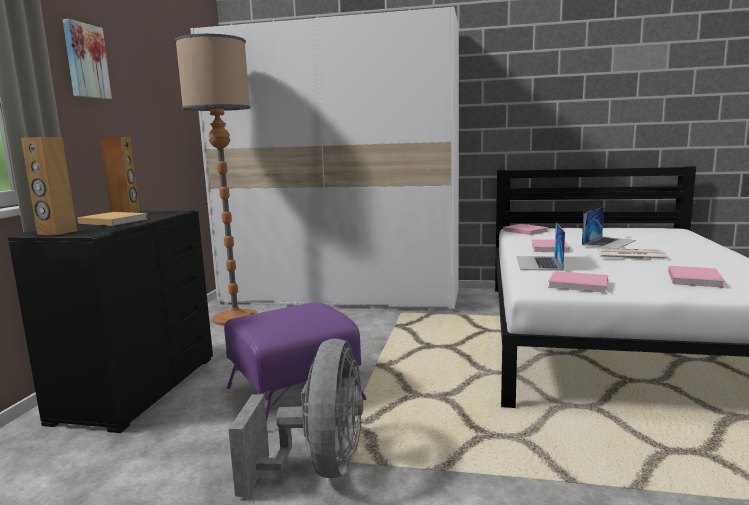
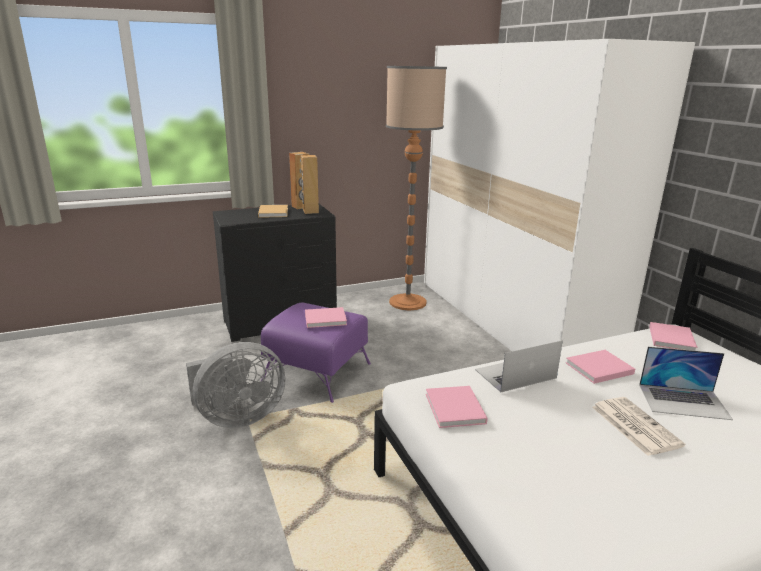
camera: 55 degrees right, 10 degrees up
brown speaker [21,137,77,235] -> brown speaker moved to [301,155,319,214]
picture [63,19,112,99] -> none
pink book [668,266,725,288] -> pink book moved to [305,307,347,328]

